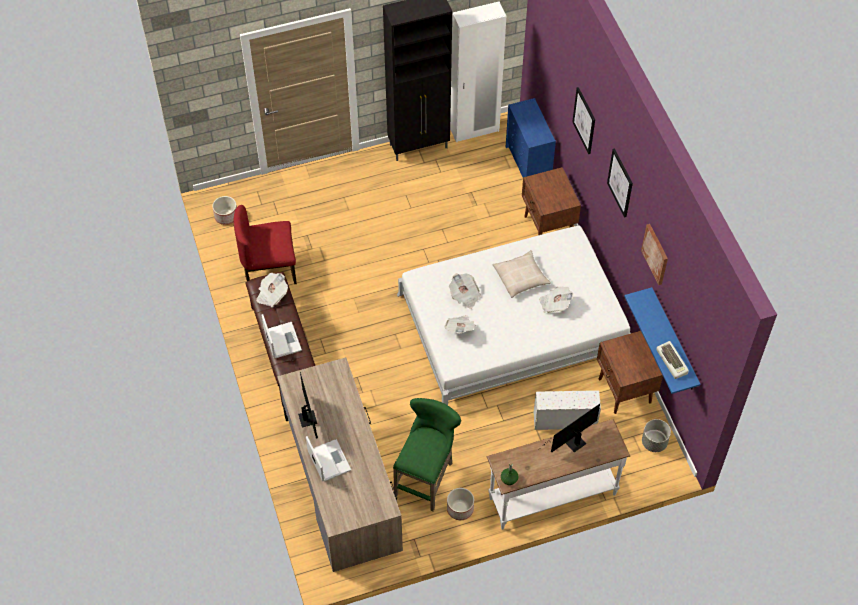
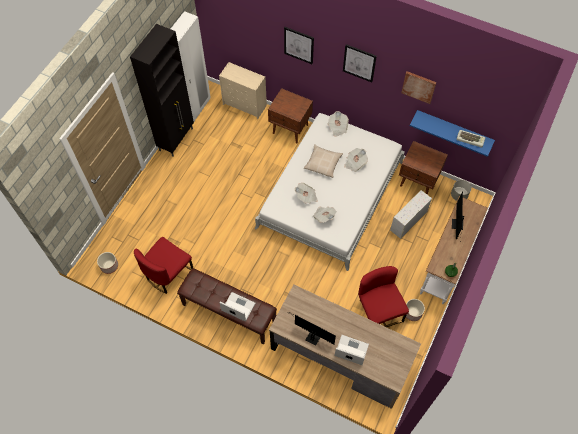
camera: 45 degrees left, 5 degrees up
newspaper [256,273,288,307] -> newspaper moved to [328,111,349,137]
green stool [393,398,461,512] -> red chair [358,266,409,327]
blue dresser [506,98,556,177] -> beige dresser [219,62,267,119]

